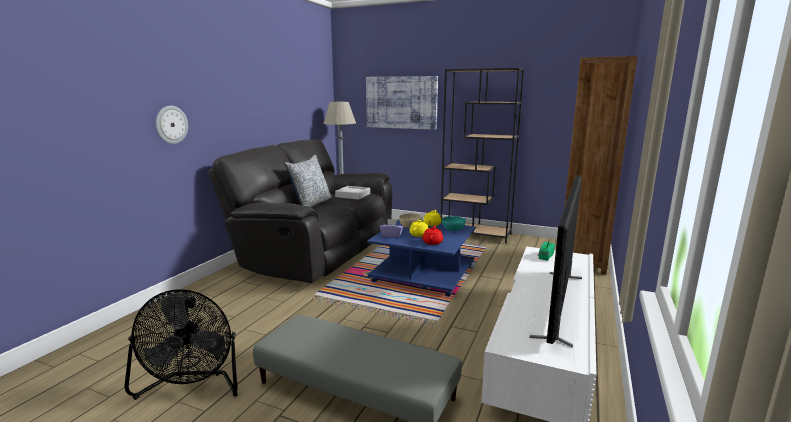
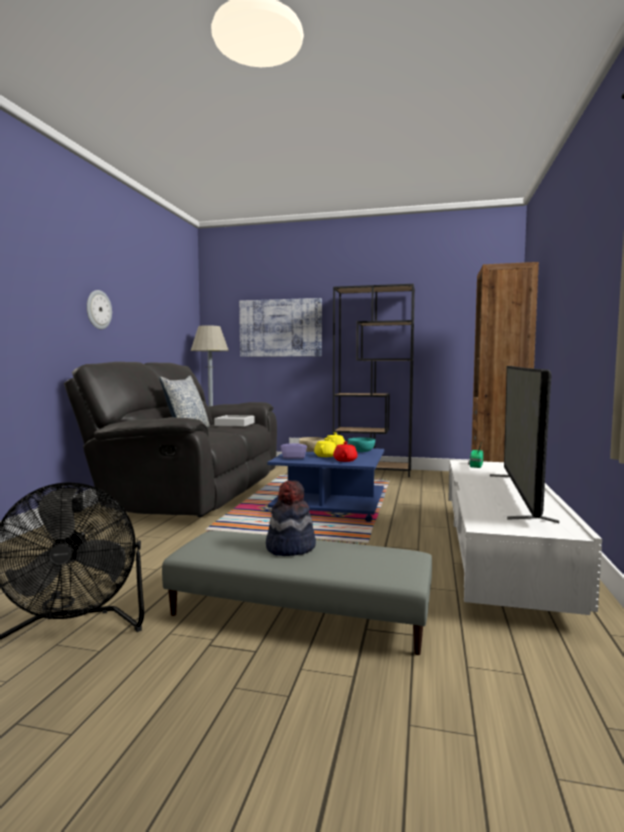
camera: 10 degrees left, 10 degrees down
wall clock [155,106,188,144] -> wall clock moved to [87,290,112,329]
none -> hat [266,480,316,556]

